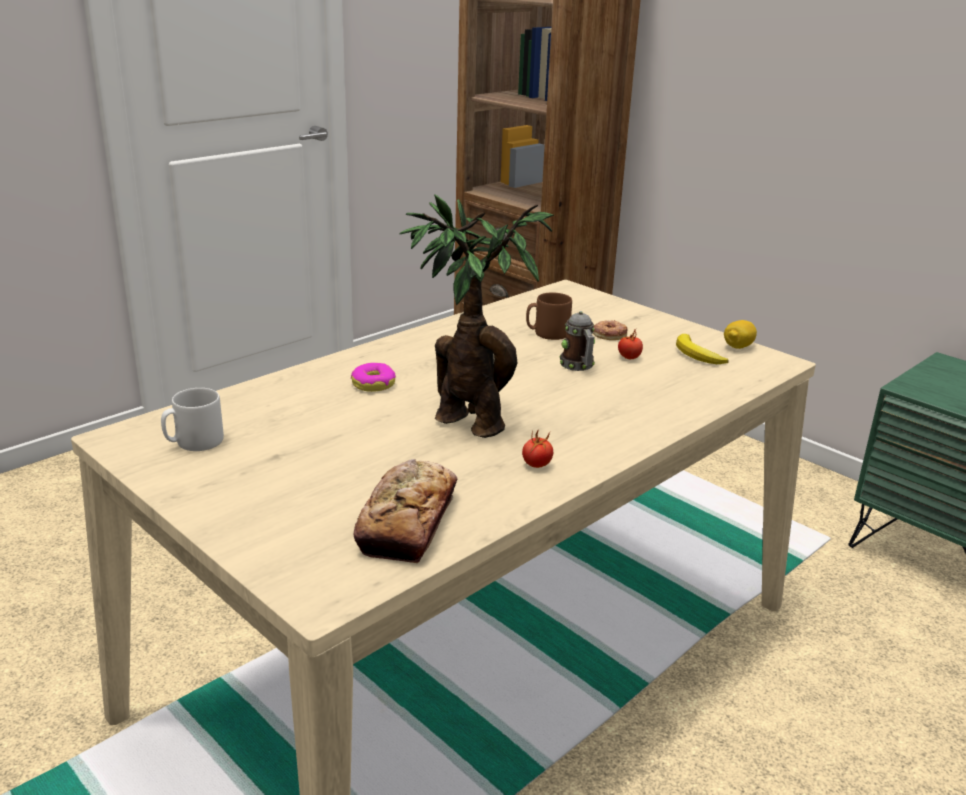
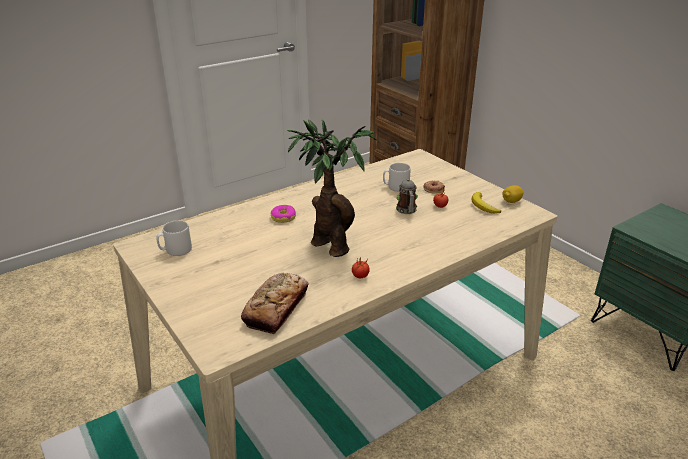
camera: 10 degrees right, 5 degrees up
brown mug [526,292,572,340] -> grey mug [383,163,411,192]

